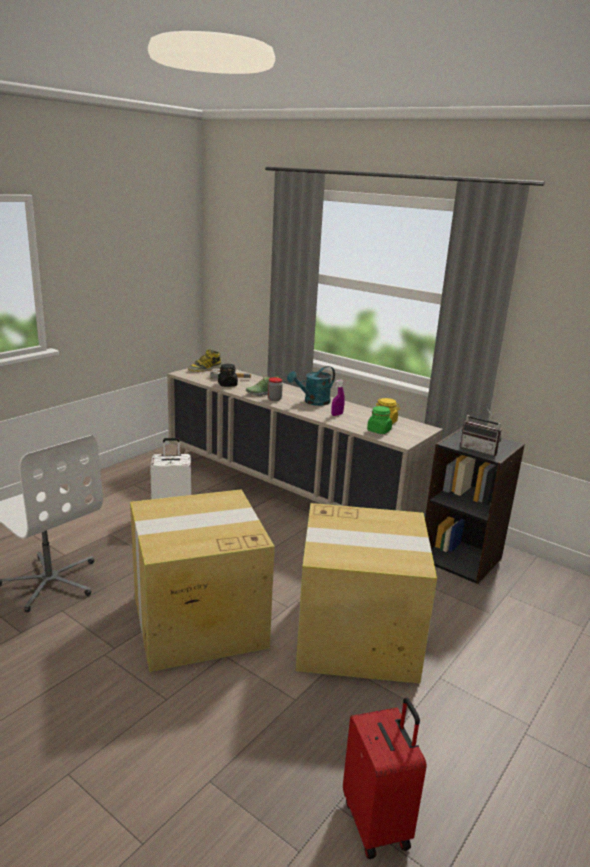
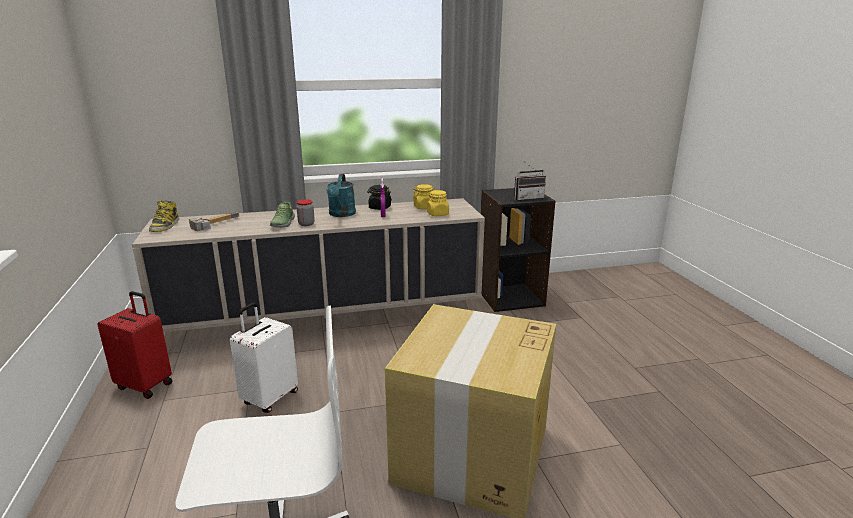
camera: 50 degrees left, 0 degrees up
black jar [218,364,238,387] -> black jar moved to [367,185,392,210]
cardboard box [296,503,437,684] -> none
red suitcase [343,697,427,859] -> red suitcase moved to [97,291,173,399]
green jar [367,406,392,434] -> yellow jar [427,190,449,216]

